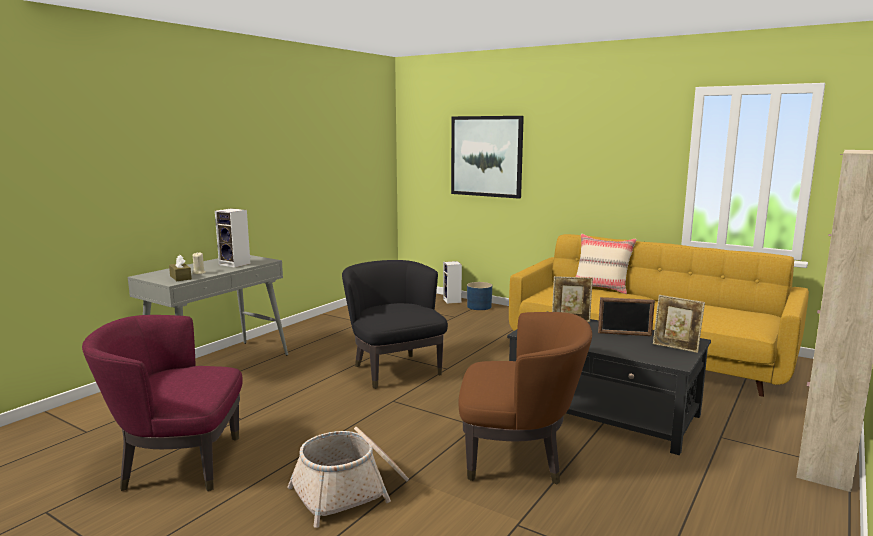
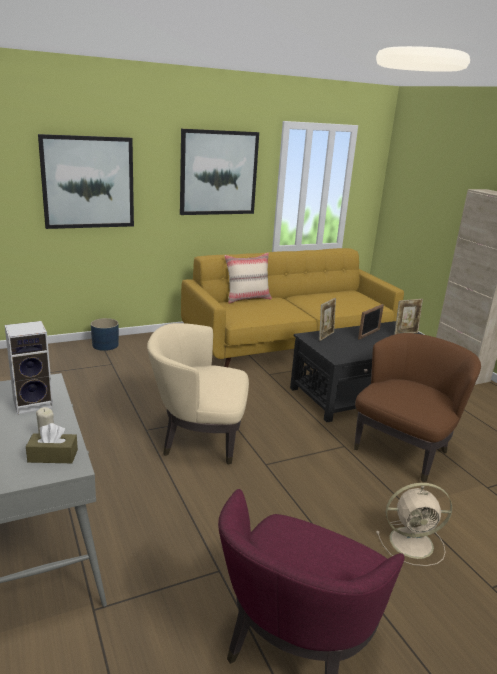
camera: 60 degrees left, 10 degrees up
basket [288,427,409,528] -> beige fan [376,483,452,566]
black armchair [342,260,448,389] -> beige armchair [147,323,249,464]
speaker [443,261,462,304] -> none
none -> picture [180,129,259,215]

